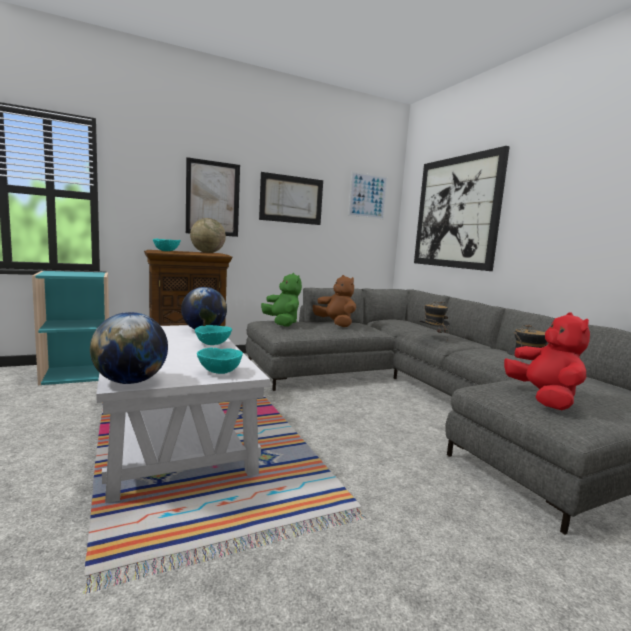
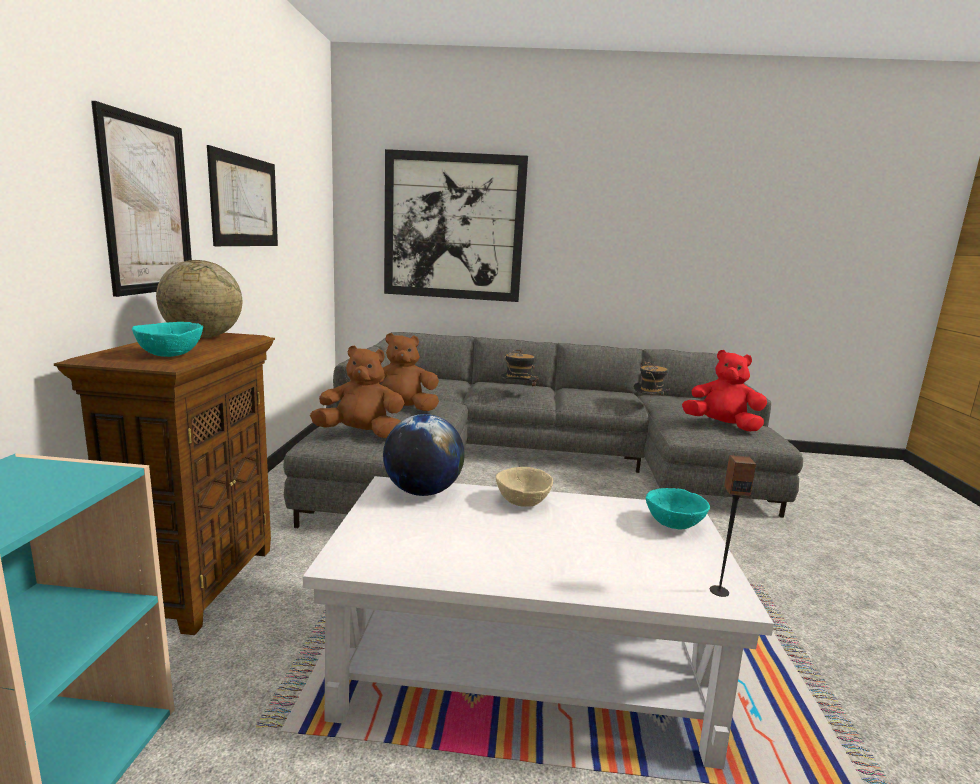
camera: 60 degrees left, 5 degrees up
globe [90,312,168,384] -> speaker [710,455,756,597]
turquoise bowl [195,325,232,345] -> beige bowl [496,467,553,507]
green plush toy [261,273,302,327] -> brown plush toy [310,346,404,438]
picture [348,172,388,219] -> none

